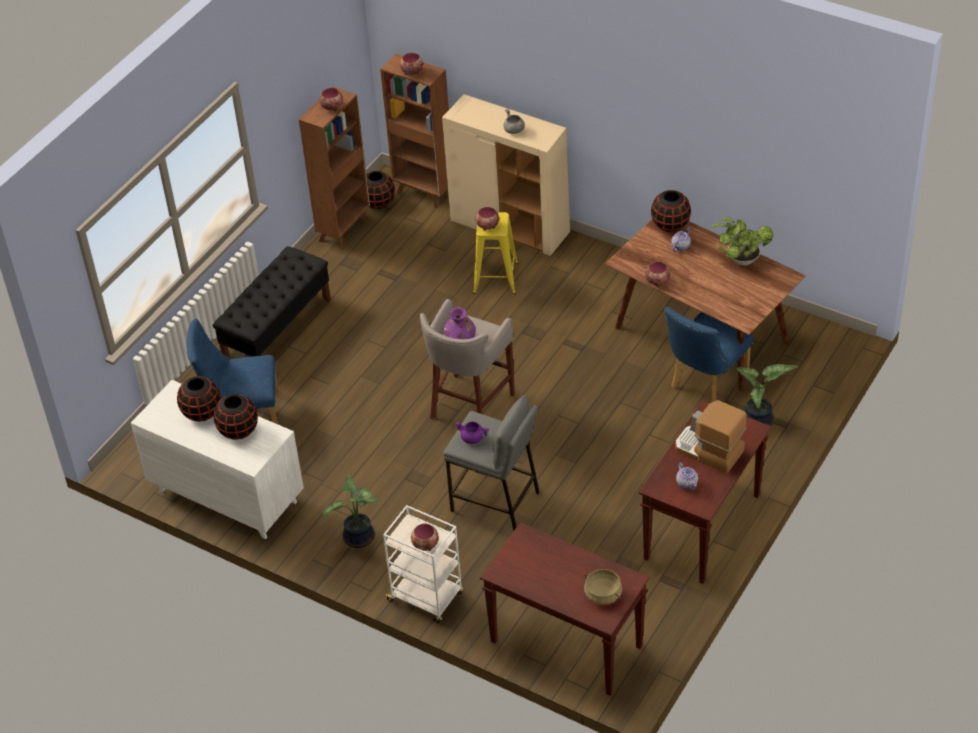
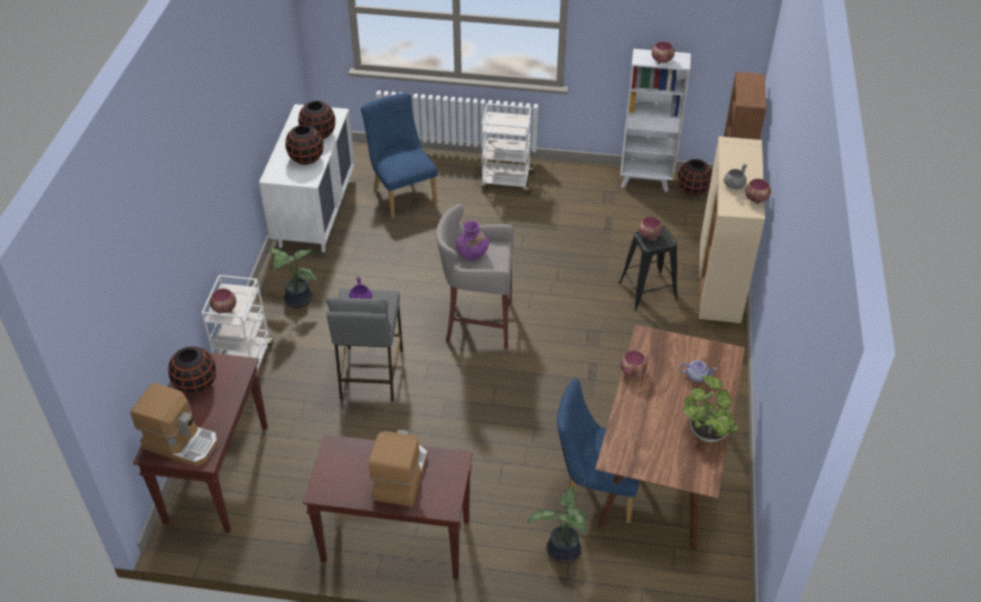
camera: 65 degrees right, 0 degrees up
black bench [213,246,331,358] -> white cart [481,103,536,194]
brown bookcase [299,86,370,250] -> white bookcase [620,49,691,192]
bowl [400,53,423,75] -> bowl moved to [745,179,771,204]
yellow stool [473,212,518,294] -> black stool [619,226,678,311]
beige cooking pot [584,569,622,605] -> coffee machine [130,383,218,466]
black vase [651,190,691,232] -> black vase moved to [168,346,216,395]
teapot [676,462,698,490] -> none

